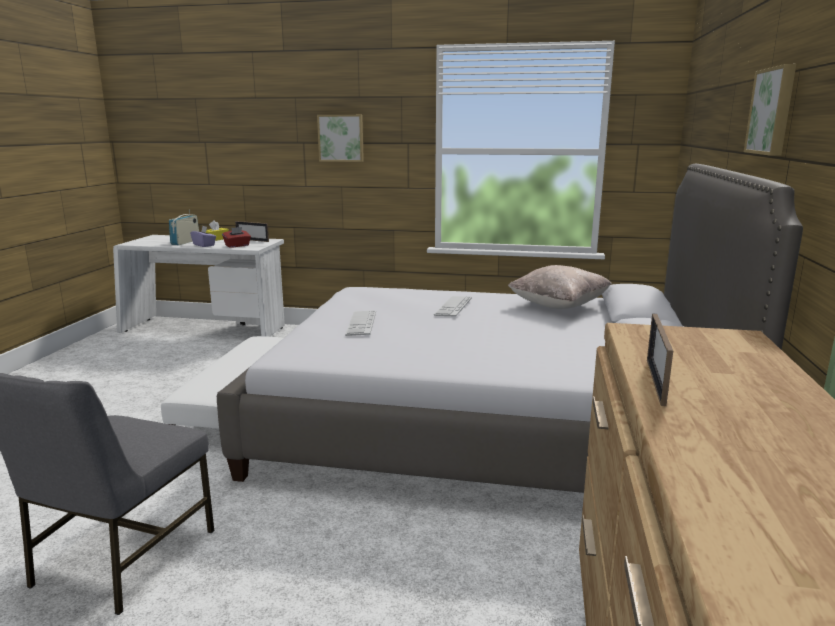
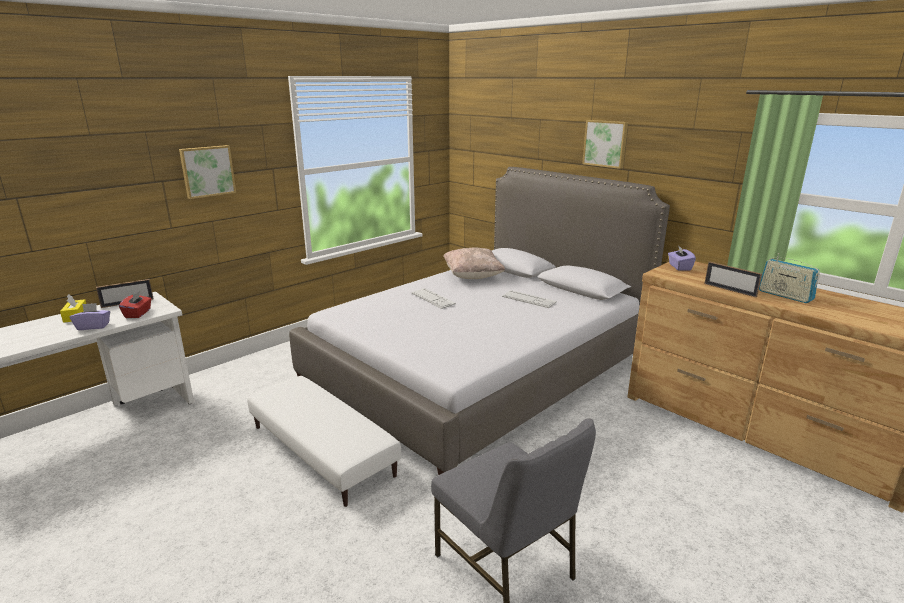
camera: 55 degrees left, 5 degrees up
radio [169,210,199,245] -> radio moved to [759,253,820,303]
keyboard [345,311,376,336] -> keyboard moved to [502,290,557,308]
none -> purple tissue box [668,245,696,270]

